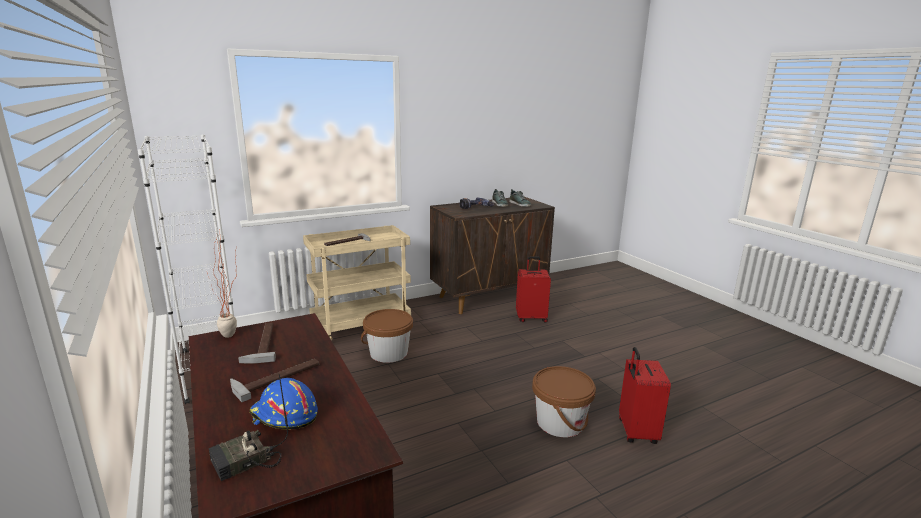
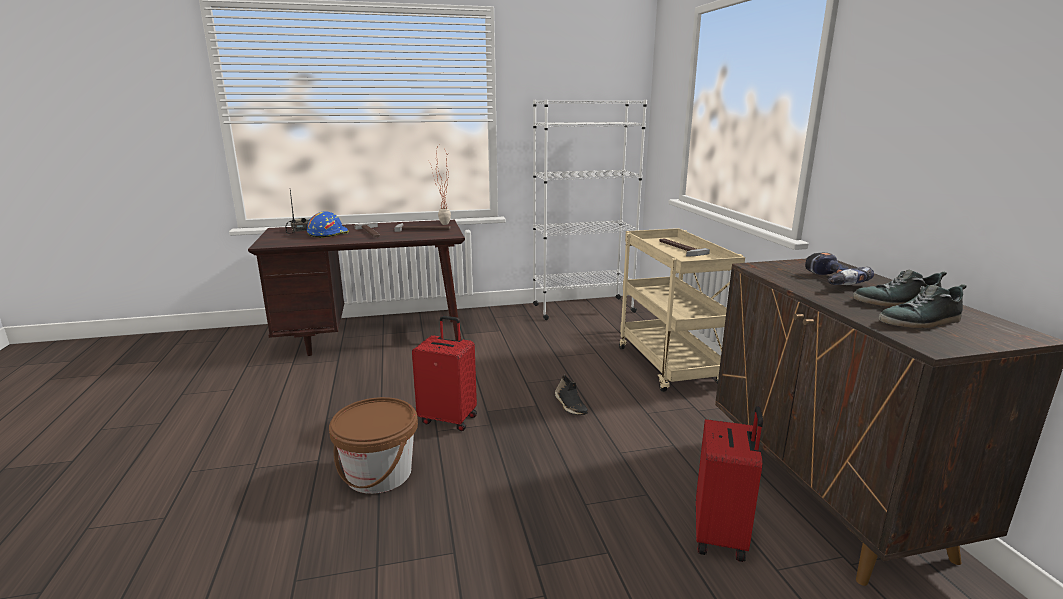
camera: 105 degrees right, 0 degrees up
brown bucket [361,309,413,363] -> none
red suitcase [619,347,671,444] -> red suitcase moved to [412,316,477,431]
none -> black shoe [555,375,588,415]

